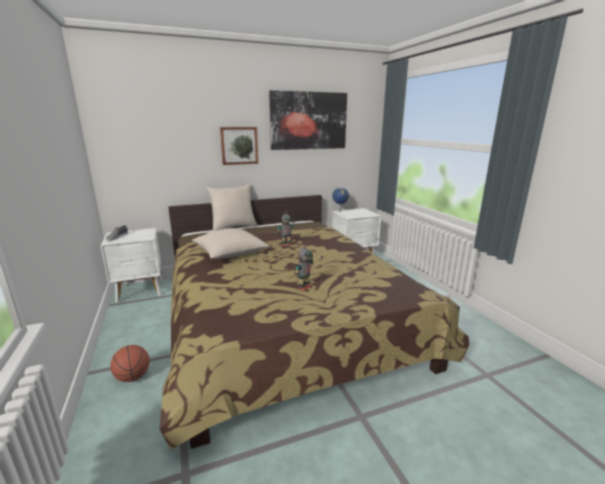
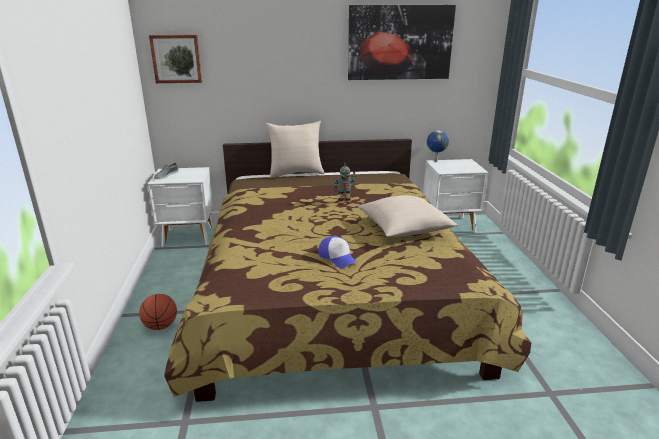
camera: 15 degrees right, 5 degrees up
beige pillow [192,228,269,259] -> beige pillow moved to [358,195,458,237]
picture [220,127,258,165] -> picture moved to [149,35,202,83]
toy robot [295,244,313,291] -> cap [318,236,358,268]

